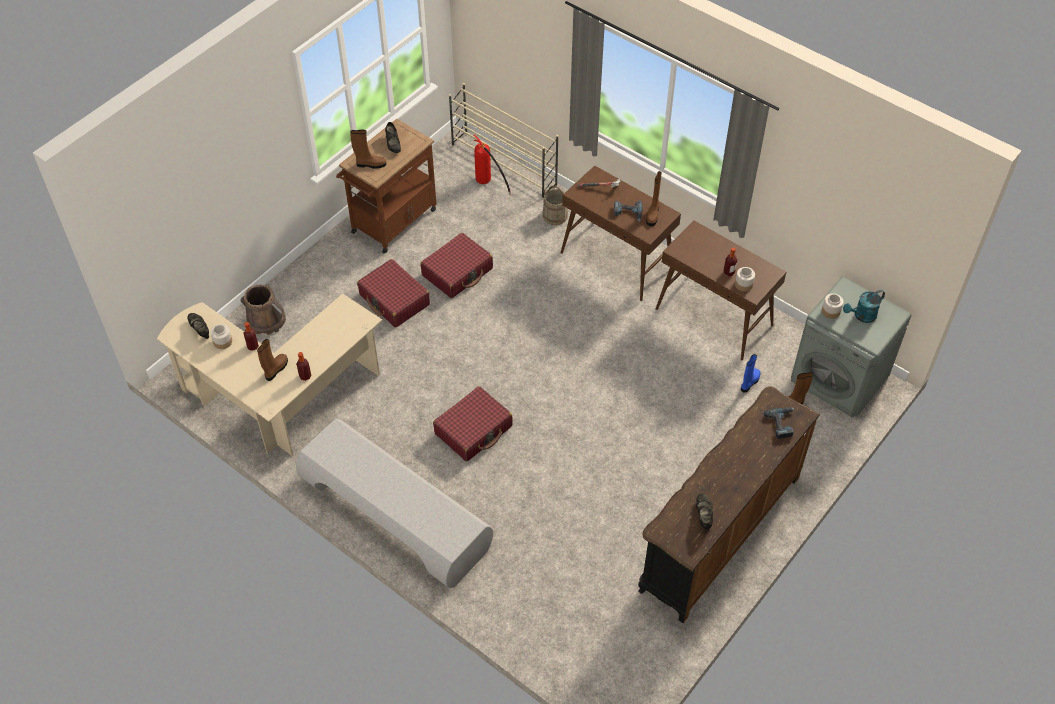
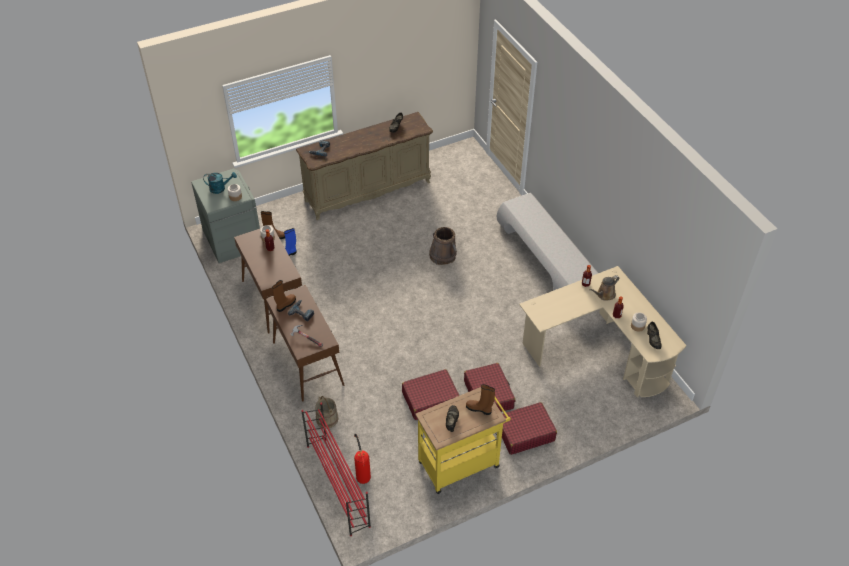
camera: 155 degrees left, 5 degrees down
brown bucket [240,285,286,335] -> brown bucket moved to [429,227,457,265]
brown boot [257,339,288,381] -> brown watering can [589,275,619,301]
brown cart [336,119,437,254] -> yellow cart [415,387,511,494]
red suitcase [433,386,513,462] -> red suitcase moved to [502,402,557,455]
beige shoe rack [449,83,558,199] -> red shoe rack [301,402,371,536]
black cabinet [638,386,820,623] -> beige cabinet [296,112,433,220]

